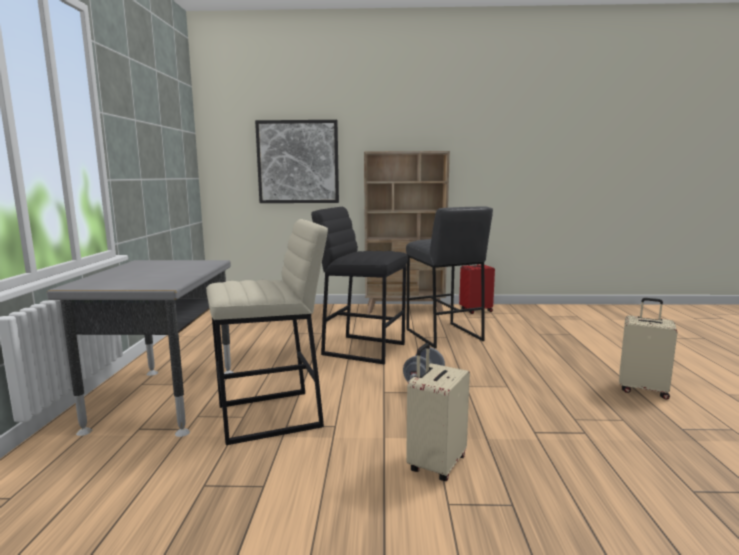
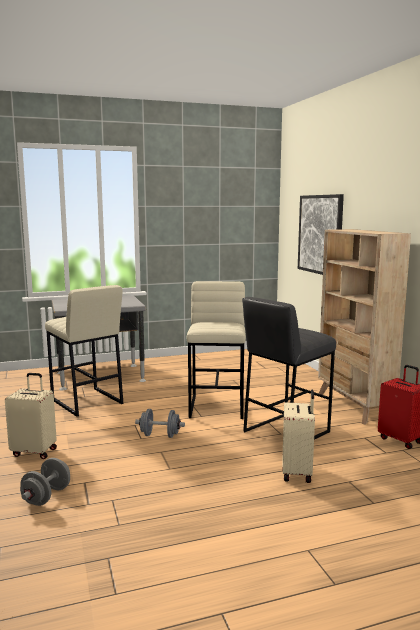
camera: 70 degrees right, 0 degrees up
black stool [311,207,408,364] -> beige stool [187,281,246,419]
beige suitcase [619,298,677,400] -> beige suitcase moved to [283,390,315,483]
none -> grey dumbbell [20,458,70,506]

